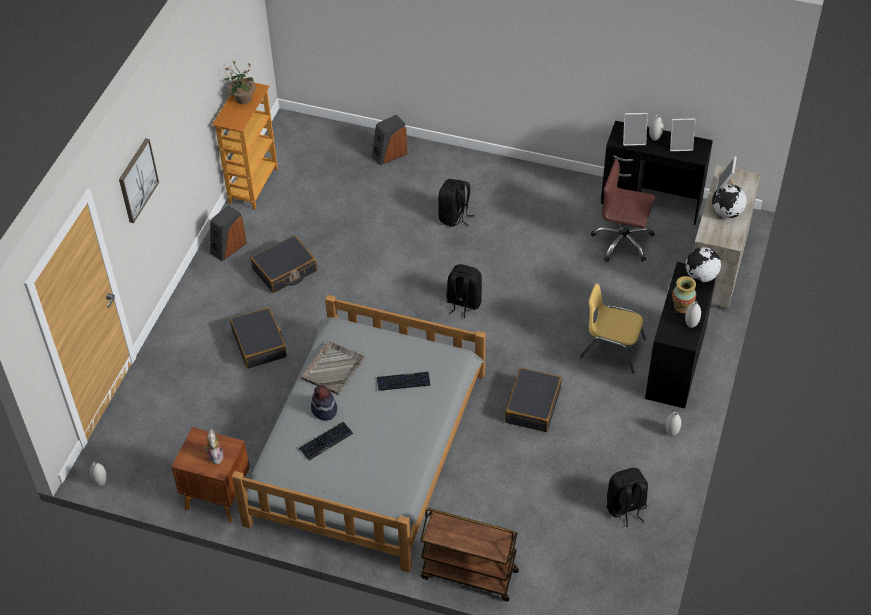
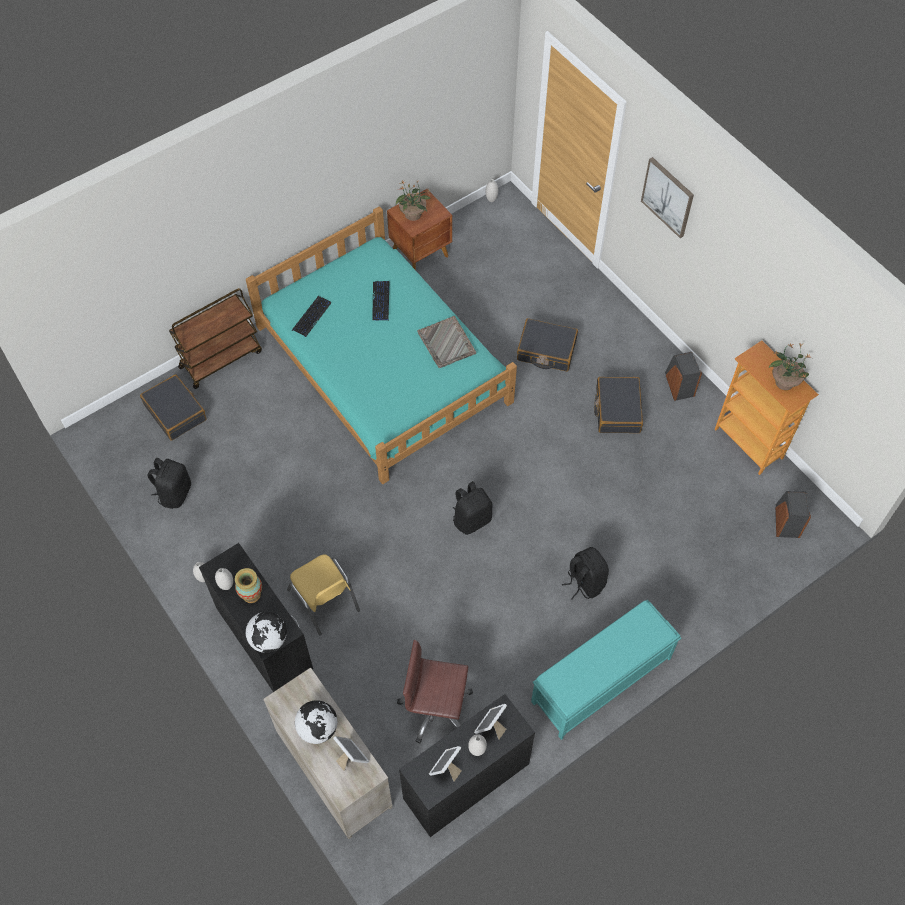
camera: 125 degrees right, 10 degrees up
plush toy [204,429,224,464] -> potted plant [396,180,431,221]
grey bed [232,295,486,572] -> turquoise bed [246,206,517,484]
hat [311,385,337,420] -> none
speaker [372,114,407,165] -> speaker moved to [775,491,811,538]
keyboard [377,372,430,391] -> keyboard moved to [292,296,332,337]
black suitcase [505,368,562,432] -> black suitcase moved to [140,374,207,441]
yellow chair [580,284,646,373] -> yellow chair turned 90 degrees clockwise [287,554,360,635]
brown office chair [591,159,655,262] -> brown office chair turned 135 degrees counterclockwise [397,640,473,743]
none -> turquoise bench [531,600,681,740]

